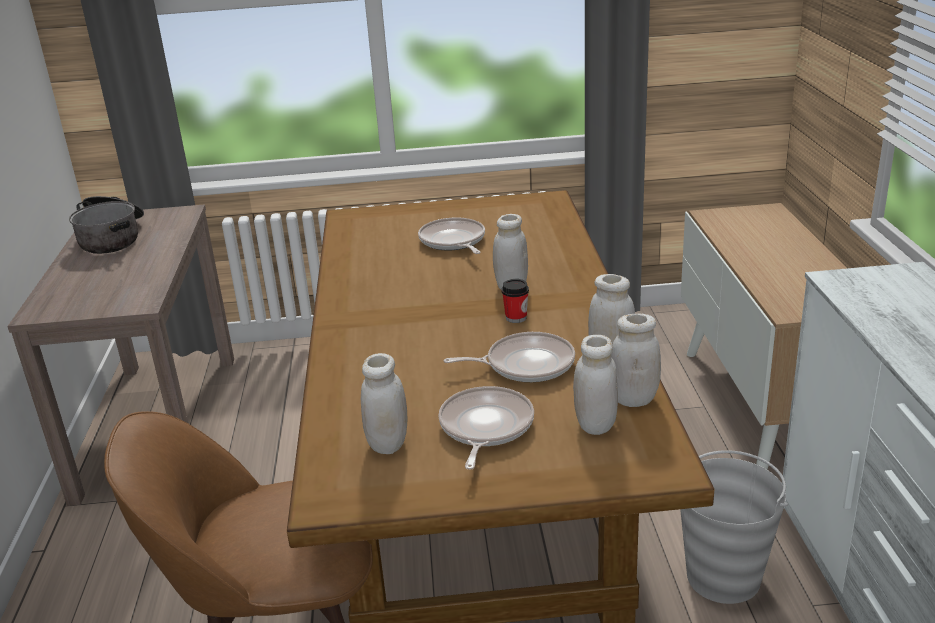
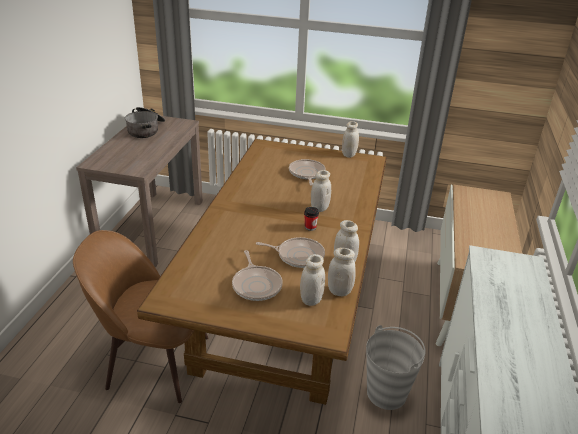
camera: 15 degrees right, 5 degrees up
white jar [361,353,407,454] -> white jar moved to [342,121,359,158]
frying pan [439,386,534,470] -> frying pan turned 135 degrees clockwise [232,250,283,301]

